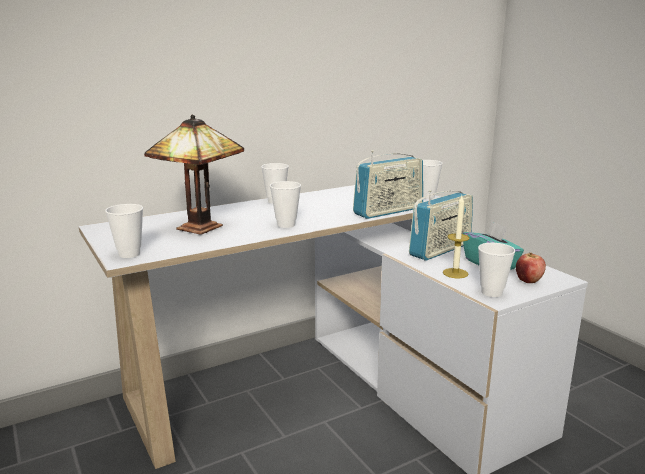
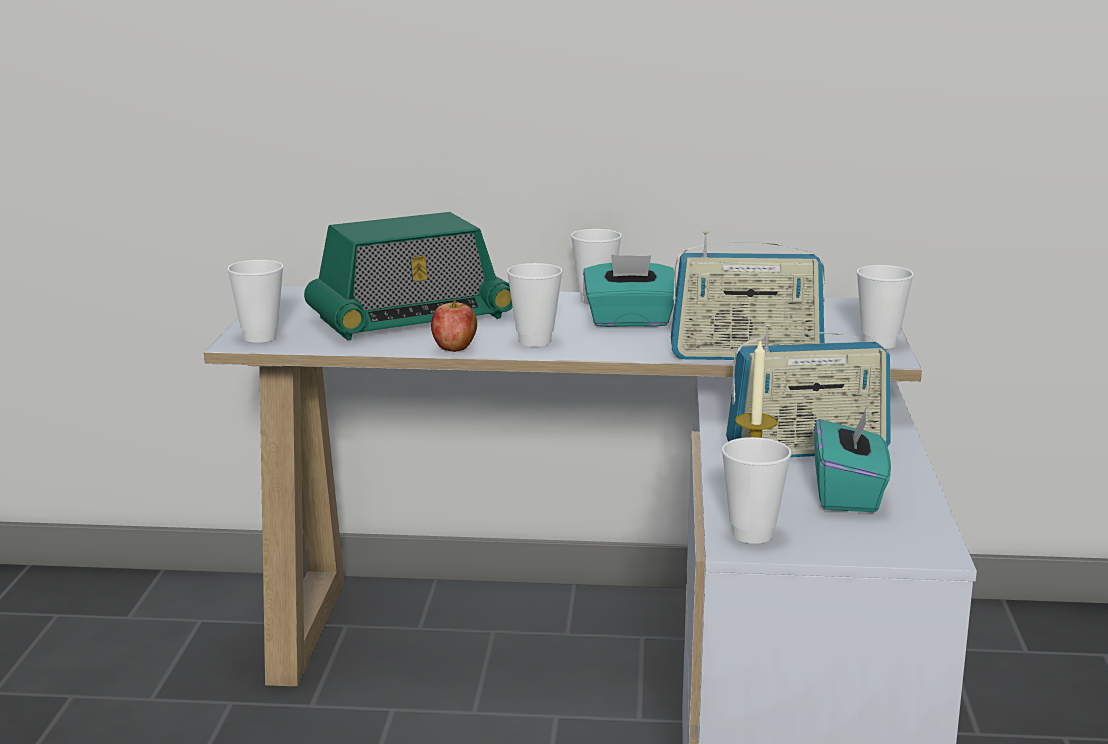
camera: 35 degrees right, 0 degrees up
table lamp [144,114,244,235] -> radio [304,212,513,340]
apple [516,253,546,283] -> apple moved to [431,300,477,352]
none -> turquoise tissue box [583,254,676,327]

